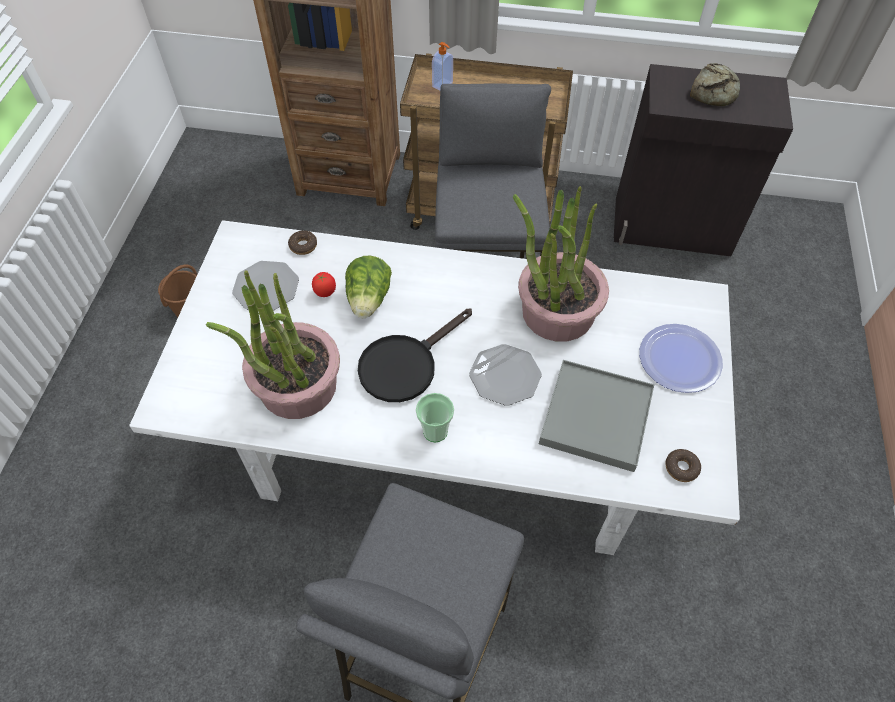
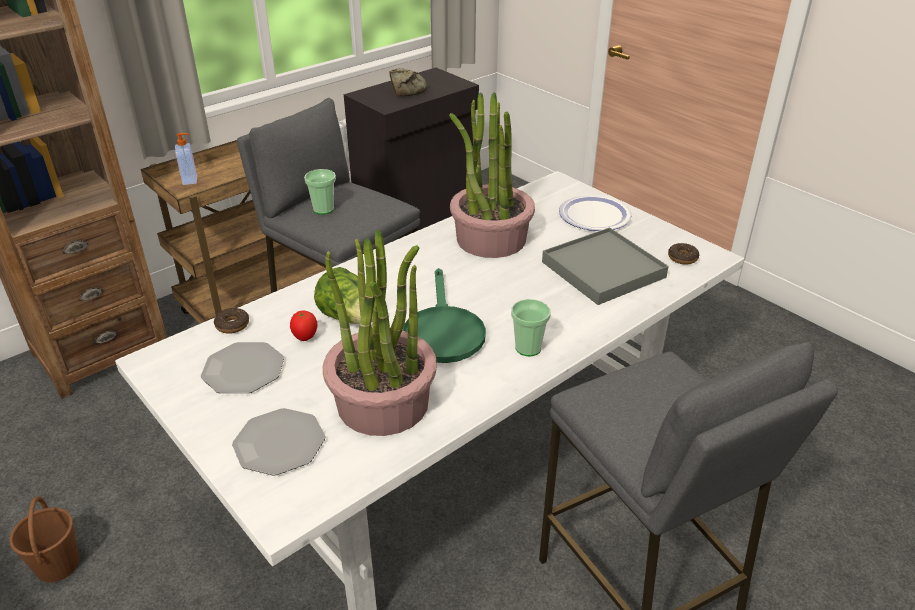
camera: 50 degrees left, 20 degrees down
black frying pan [358,309,472,402] -> green frying pan [403,268,486,363]
plate [469,344,542,406] -> plate moved to [232,408,325,476]
none -> cup [304,169,336,215]

